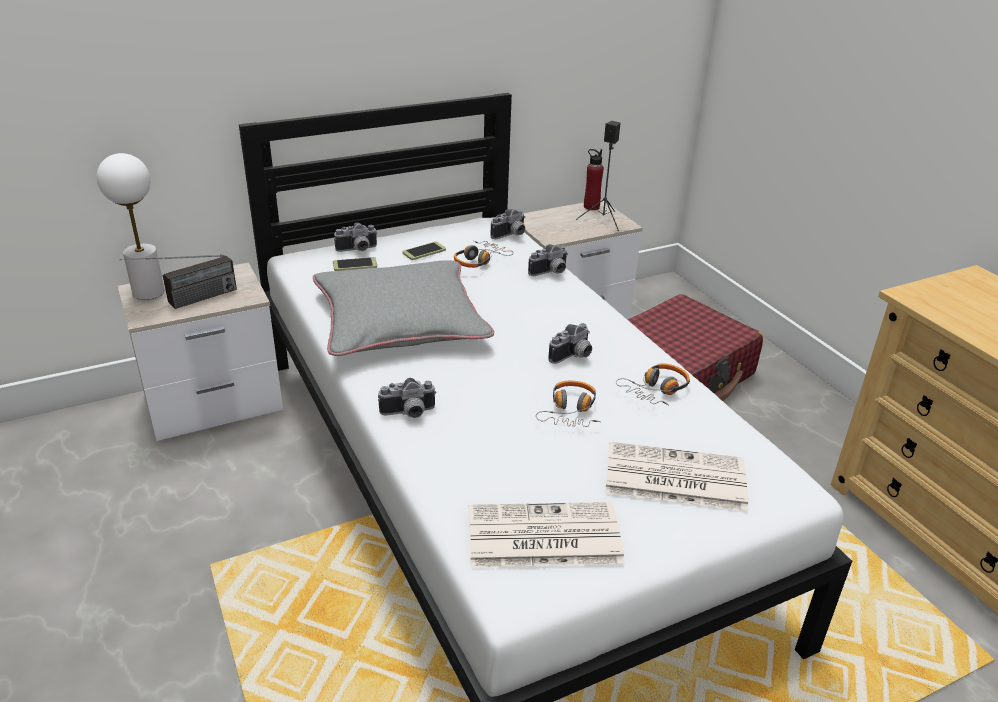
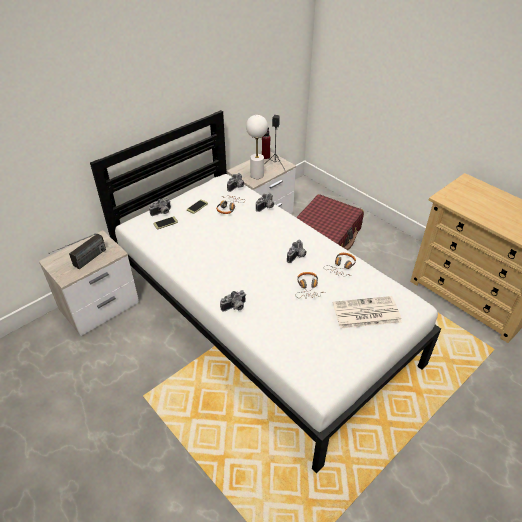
camera: 15 degrees left, 10 degrees up
white table lamp [97,153,165,300] -> white table lamp moved to [246,115,268,179]
grey pillow [313,260,494,356] -> none
newspaper [469,502,625,568] -> none

